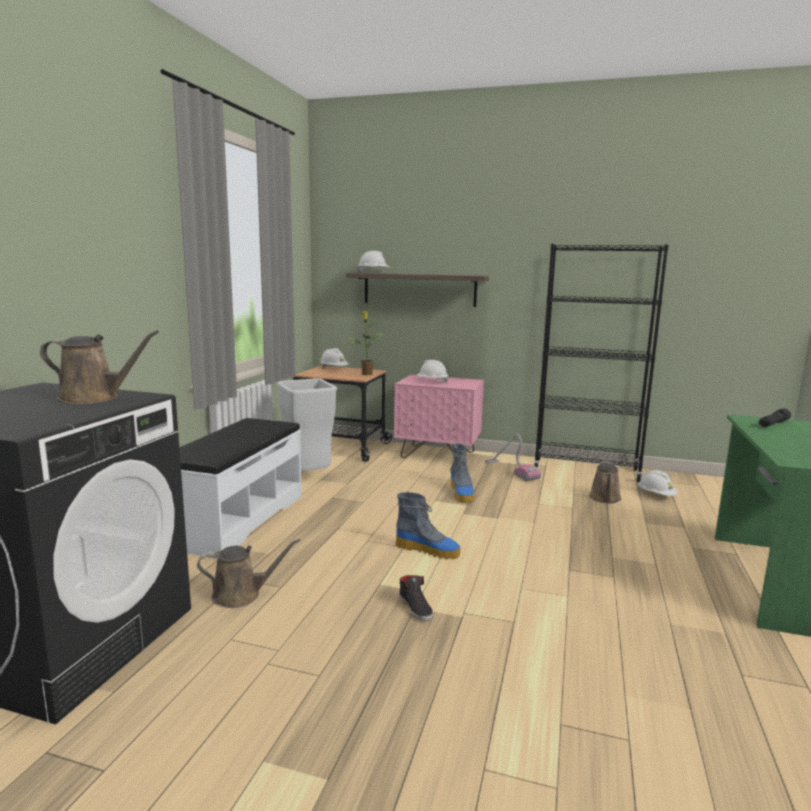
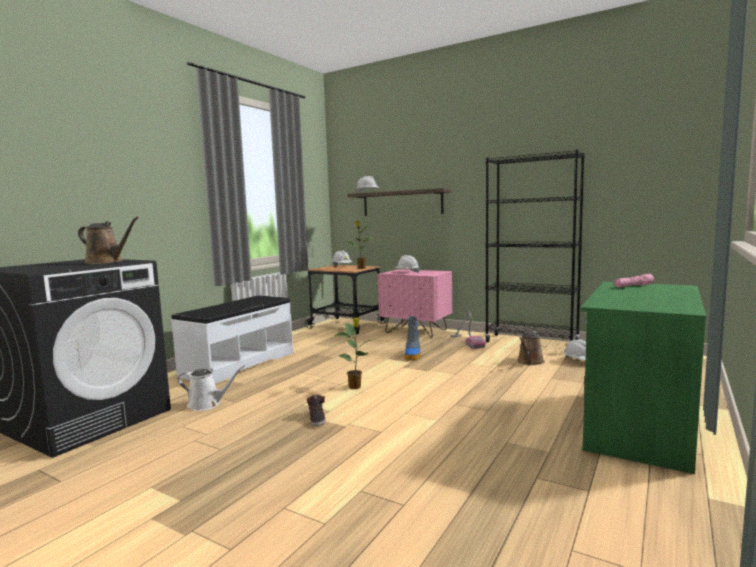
camera: 15 degrees right, 5 degrees down
brown watering can [197,539,300,608] -> white watering can [178,365,245,411]
grey trash can [277,378,338,471] -> none
boot [395,492,460,559] -> potted plant [335,317,372,389]
black flashlight [759,408,791,427] -> pink flashlight [614,274,654,287]

